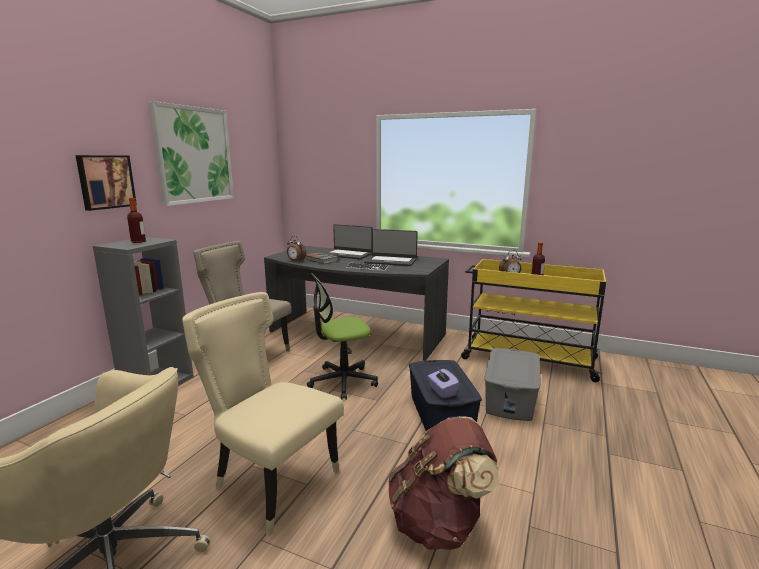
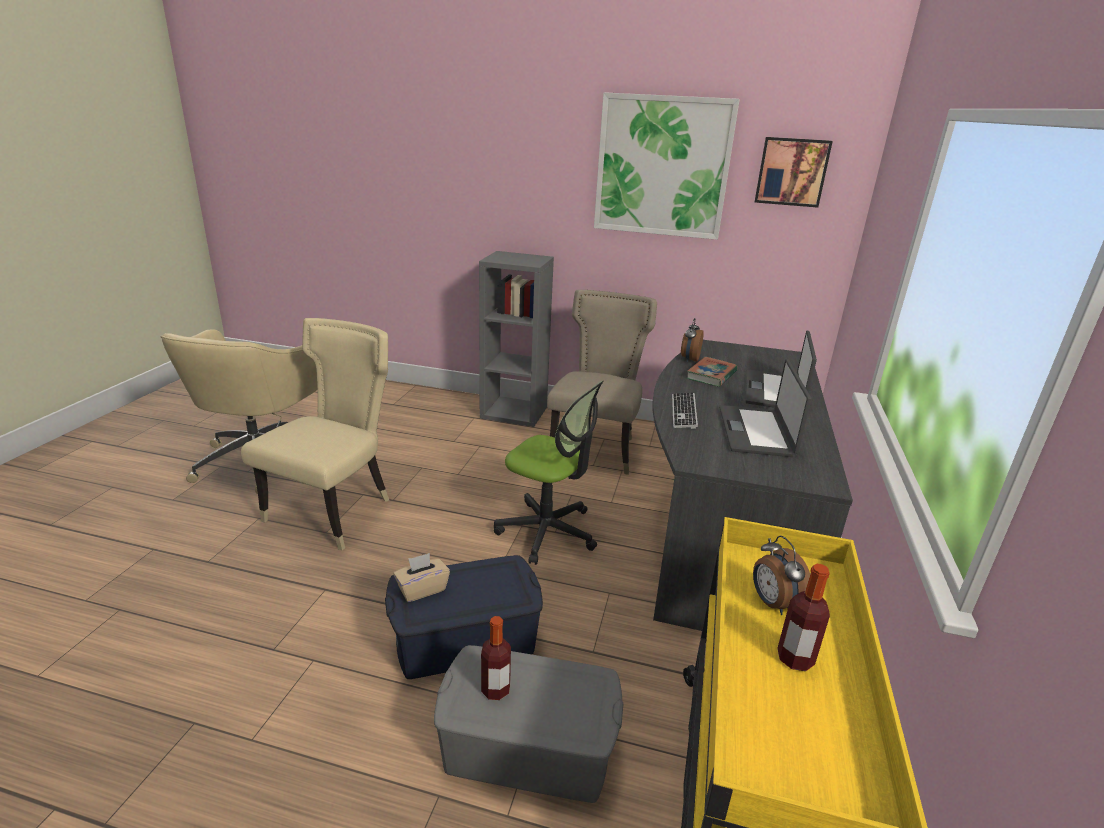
camera: 80 degrees right, 10 degrees up
picture [76,155,137,211] -> picture moved to [755,137,833,208]
bottle [127,198,146,243] -> bottle moved to [481,616,511,700]
office chair [307,273,378,400] -> office chair turned 150 degrees clockwise [494,381,603,565]
brown backpack [388,416,499,550] -> none
purple tissue box [428,368,459,398] -> beige tissue box [393,553,450,602]

